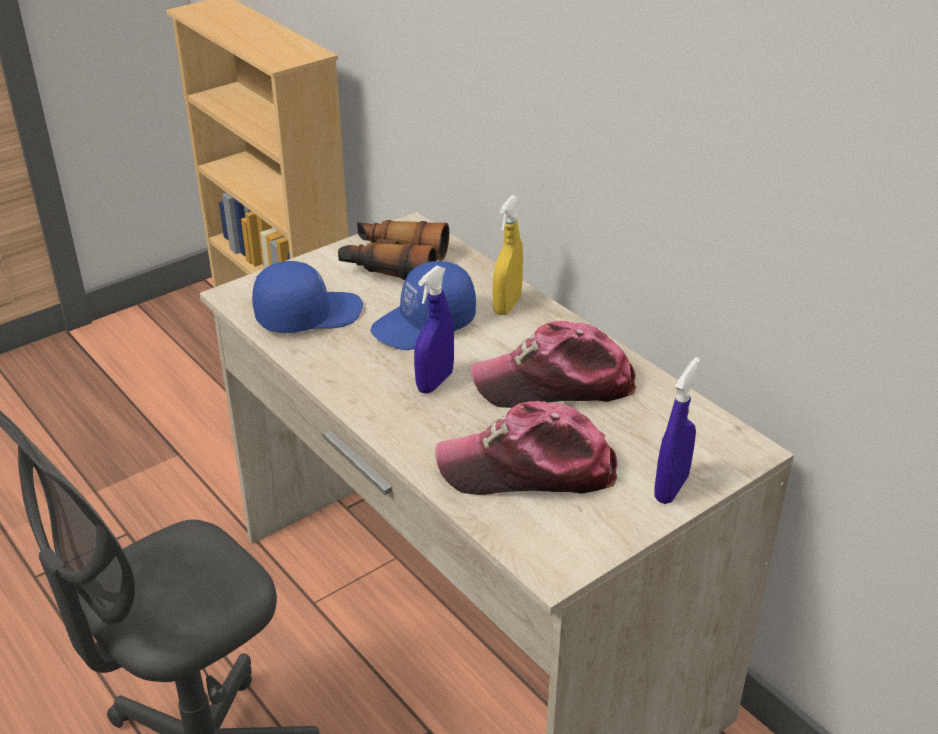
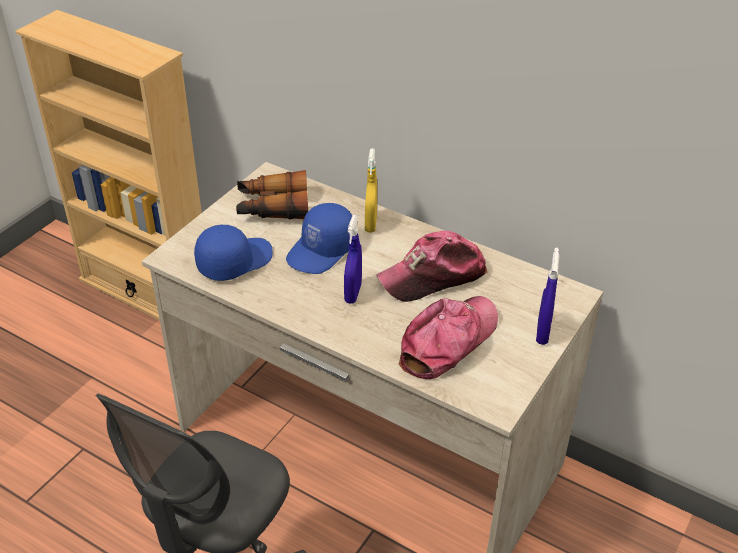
camera: 20 degrees left, 5 degrees up
cap [435,401,618,495] -> cap turned 150 degrees clockwise [399,296,498,379]

